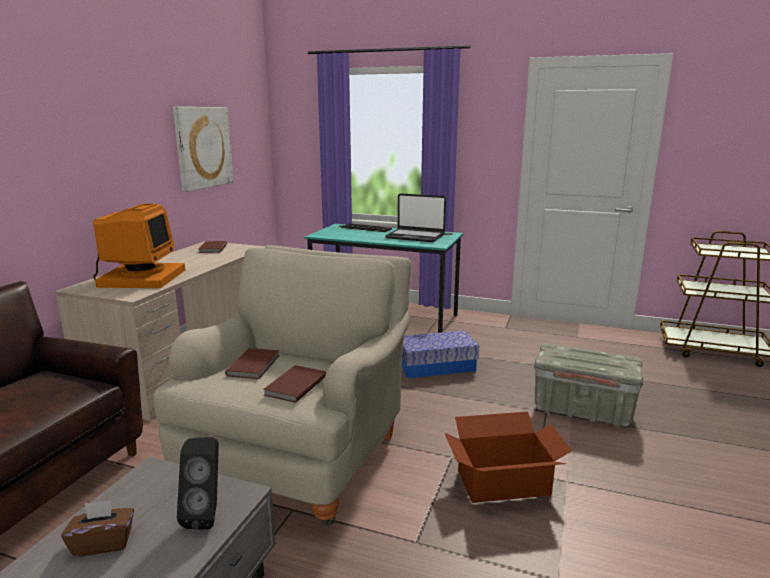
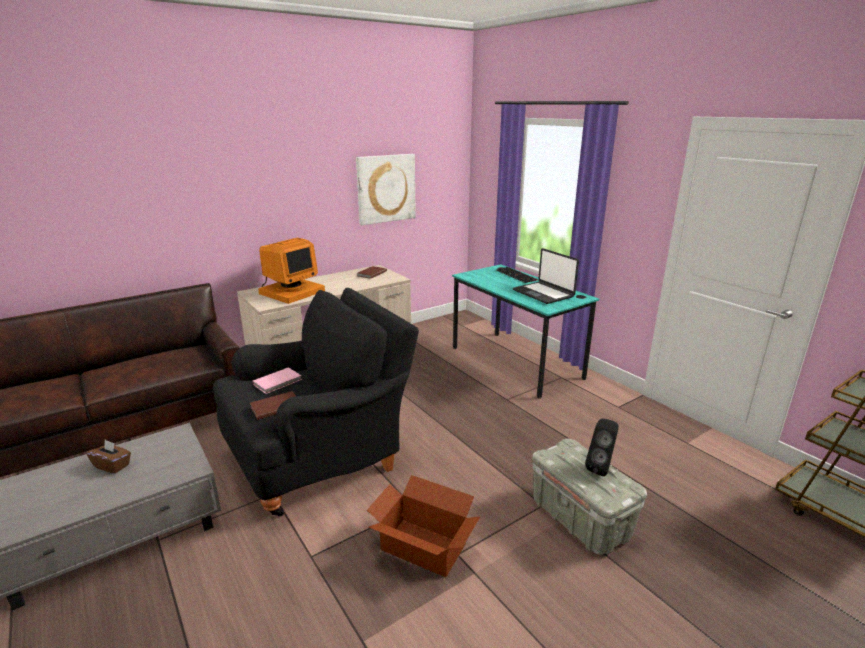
camera: 35 degrees right, 5 degrees up
beige armchair [153,245,411,526] -> black armchair [213,288,419,516]
black speaker [177,437,219,530] -> black speaker moved to [585,418,619,476]
brown book [225,348,279,379] -> pink book [252,367,302,394]
storage box [402,330,479,378] -> none

